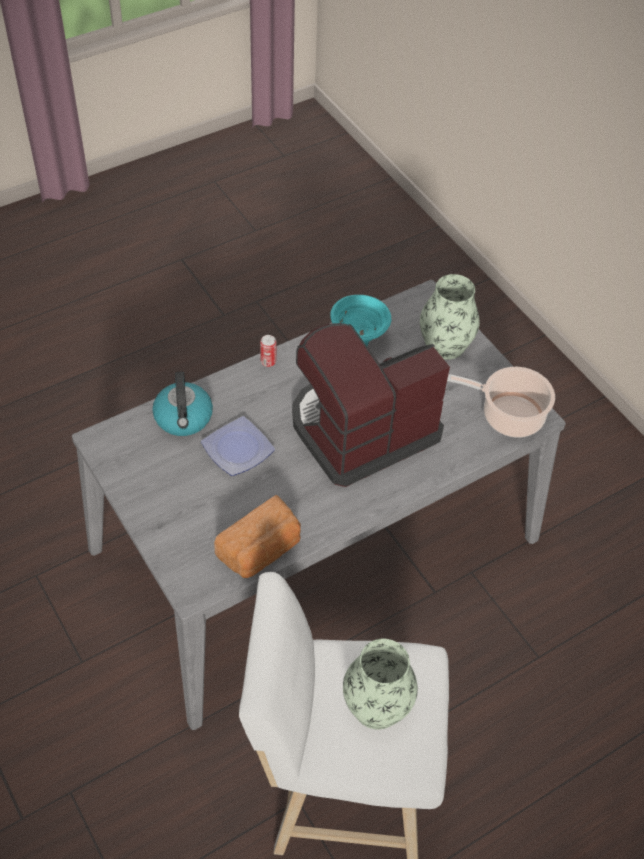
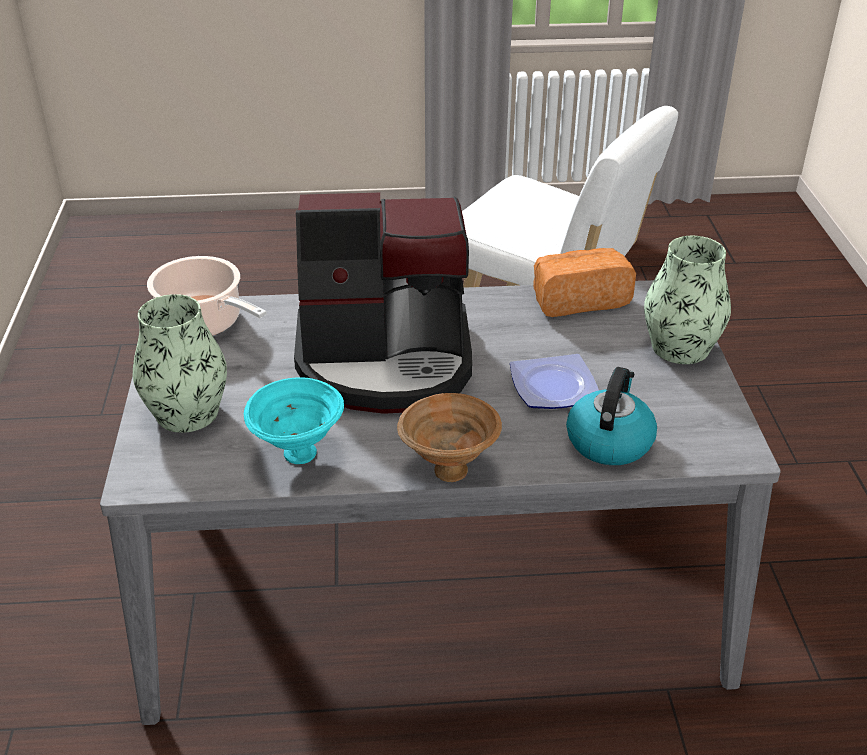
camera: 150 degrees left, 15 degrees down
can [260,335,276,367] -> brown bowl [397,393,502,482]
vase [343,639,418,729] -> vase moved to [644,236,731,364]

